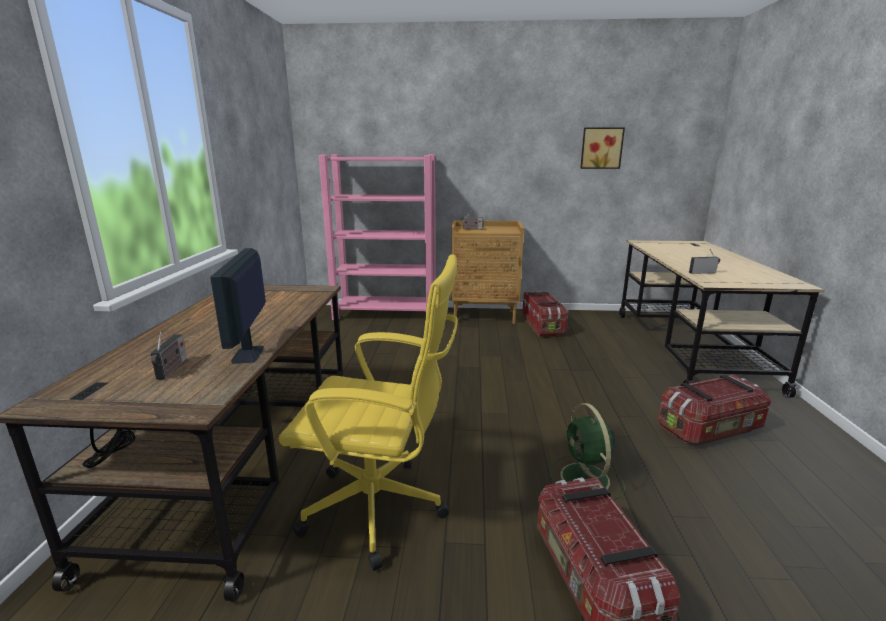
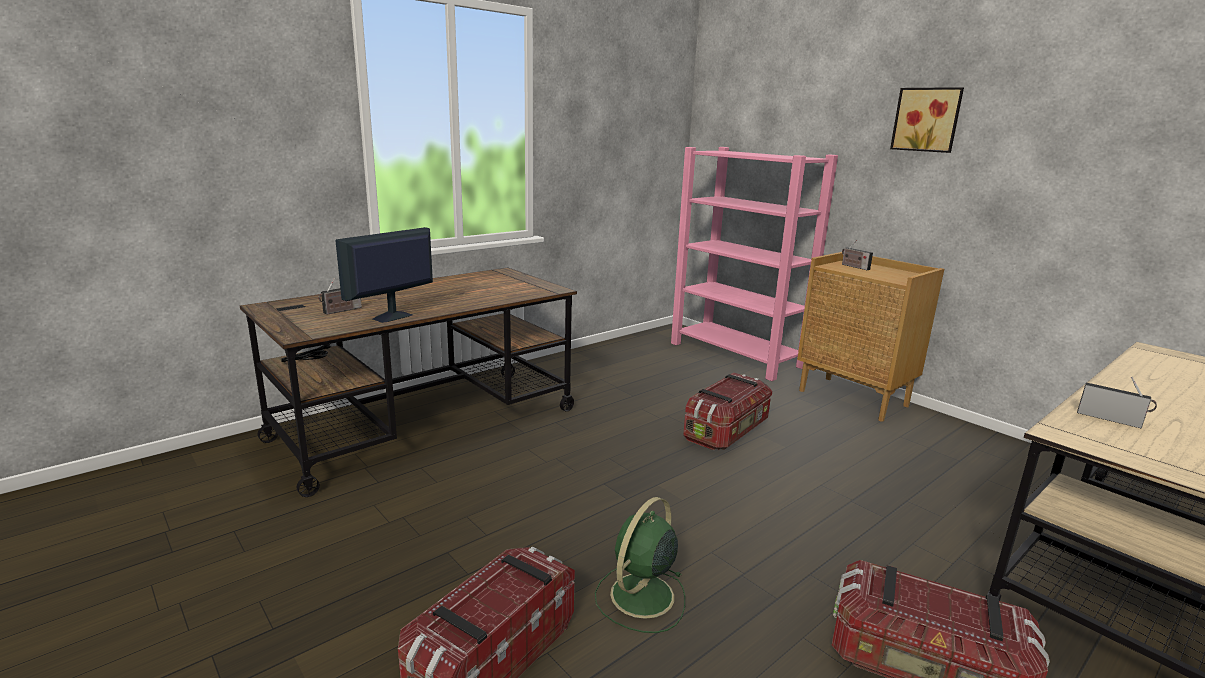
camera: 45 degrees right, 0 degrees up
yellow office chair [279,254,458,571] -> none
storage box [523,291,569,337] -> storage box moved to [683,373,772,450]
picture [580,127,625,169] -> picture moved to [890,87,964,153]

